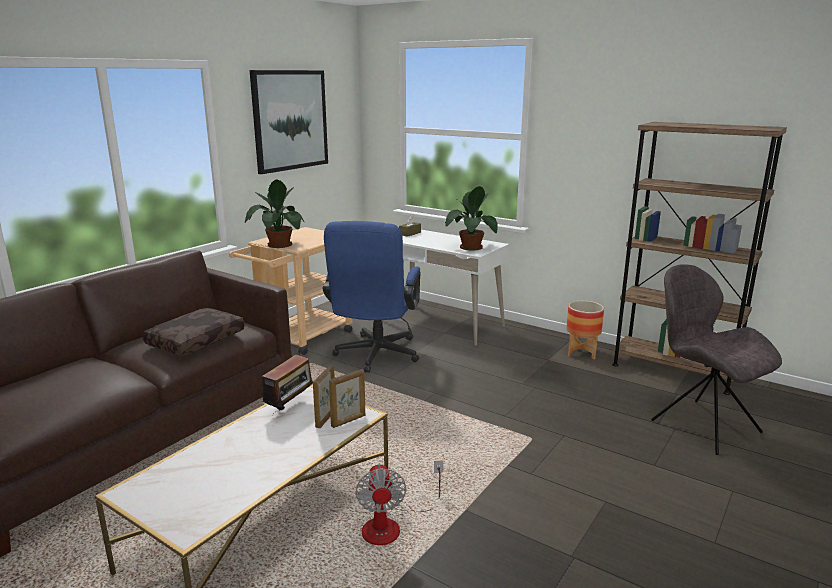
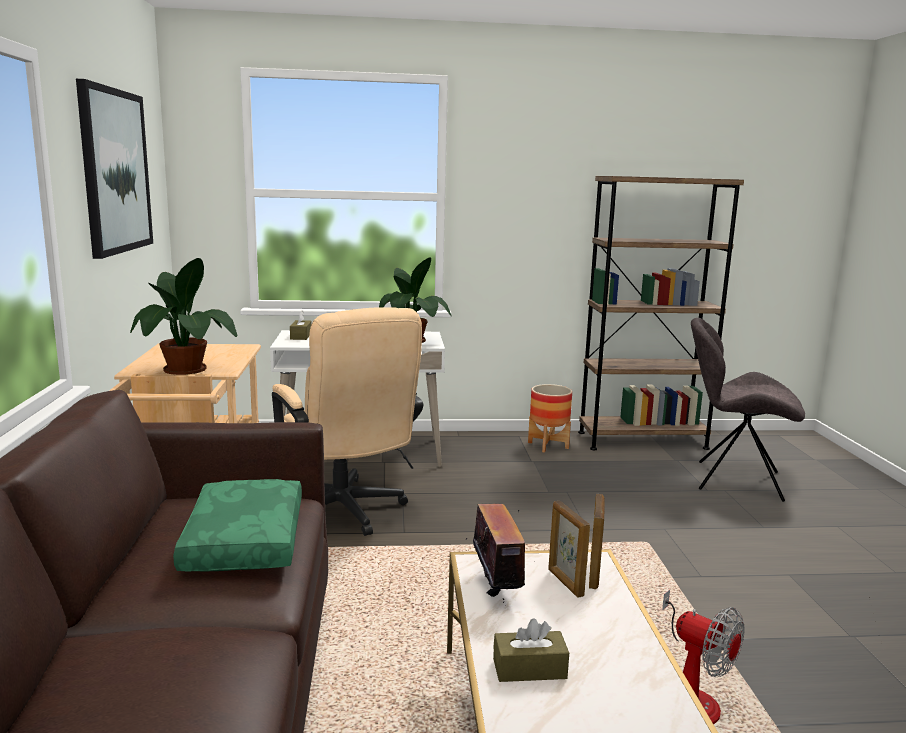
camera: 40 degrees left, 5 degrees down
brown pillow [143,308,245,356] -> green pillow [173,479,302,572]
blue office chair [323,221,421,373] -> beige office chair [272,307,423,536]
none -> brown tissue box [493,618,569,682]

